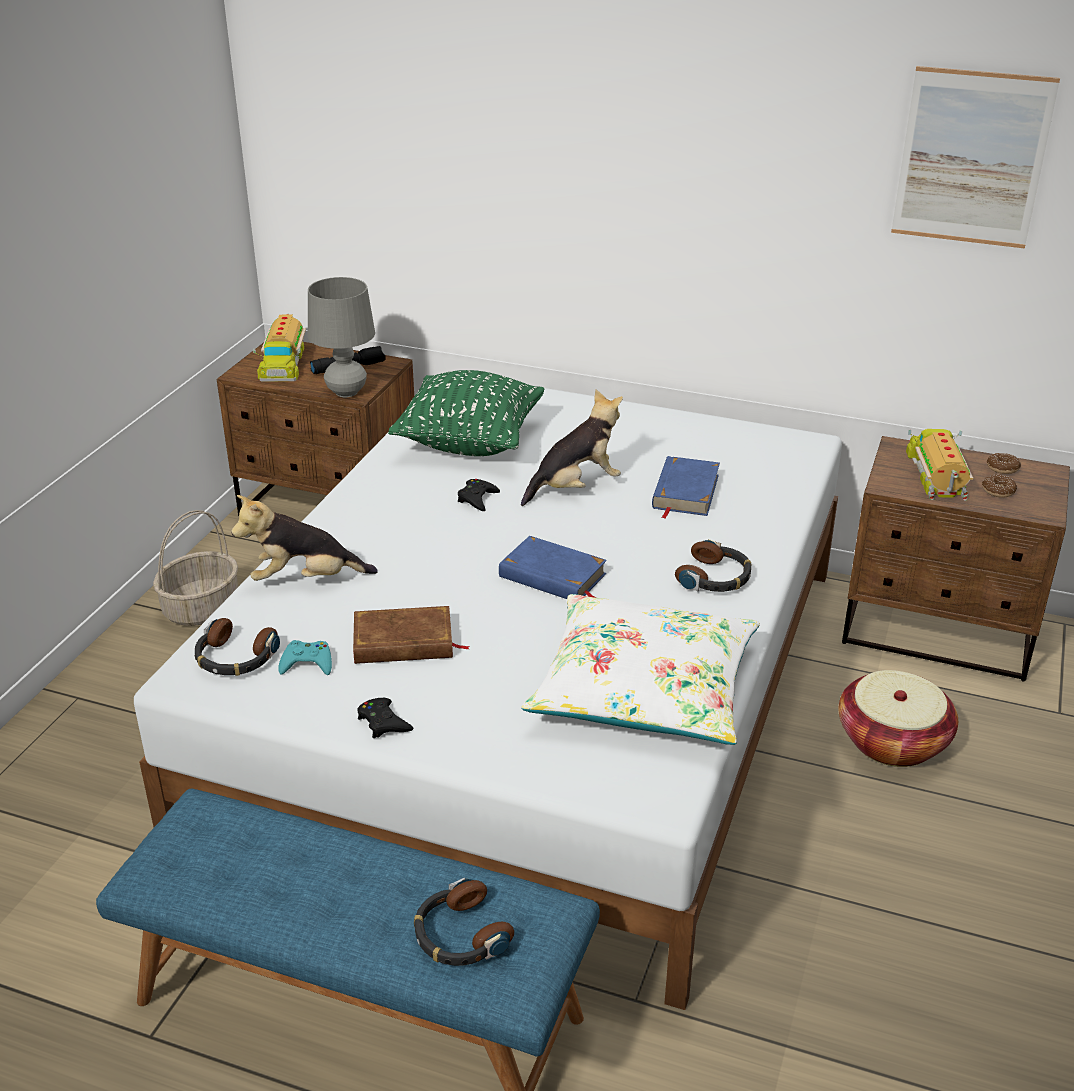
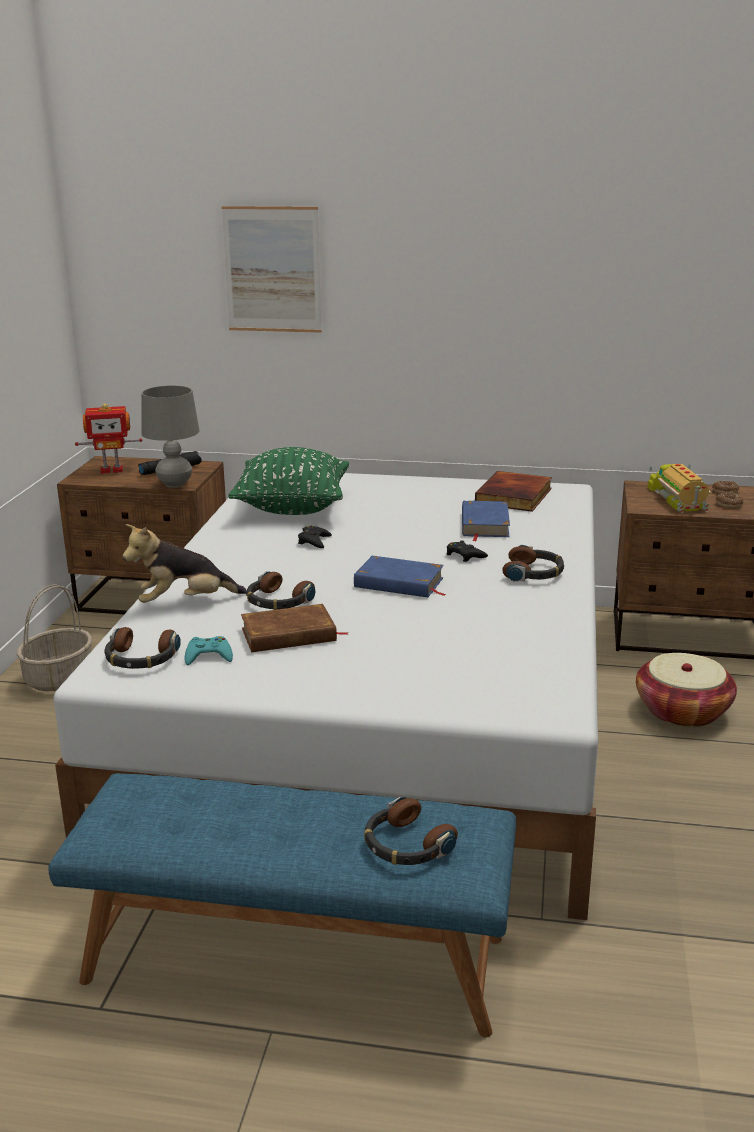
camera: 10 degrees left, 10 degrees down
toy truck [253,314,306,381] -> toy robot [75,403,142,474]
black game controller [358,698,413,738] -> black game controller moved to [447,540,488,562]
plush toy [521,390,623,506] -> none
white pillow [521,594,760,745] -> none
picture [891,66,1060,249] -> picture moved to [222,206,322,333]
none -> headphones [246,571,315,610]
none -> book [475,471,552,512]

